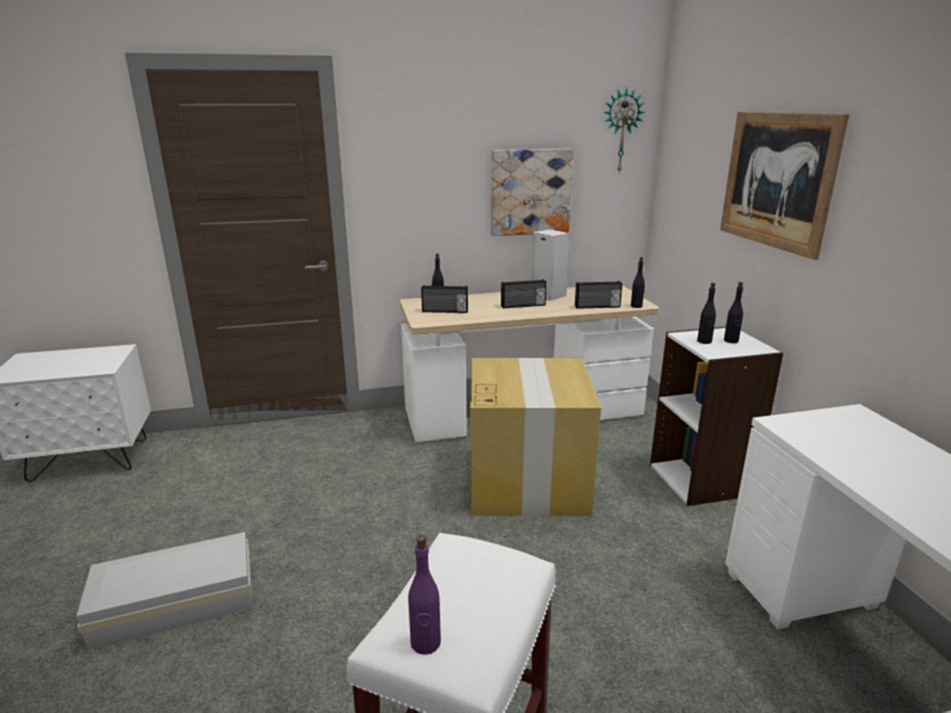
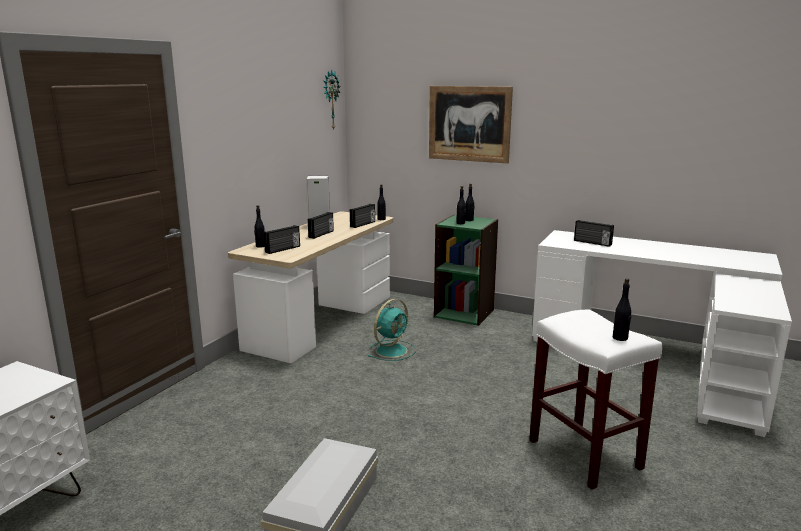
camera: 50 degrees left, 5 degrees down
purple bottle [408,535,441,655] -> black bottle [613,278,631,341]
cardboard box [470,358,601,516] -> turquoise fan [367,299,416,361]
picture [491,149,574,236] -> none
white bookcase [650,327,784,506] -> green bookcase [434,215,498,326]
none -> radio [574,220,614,247]

